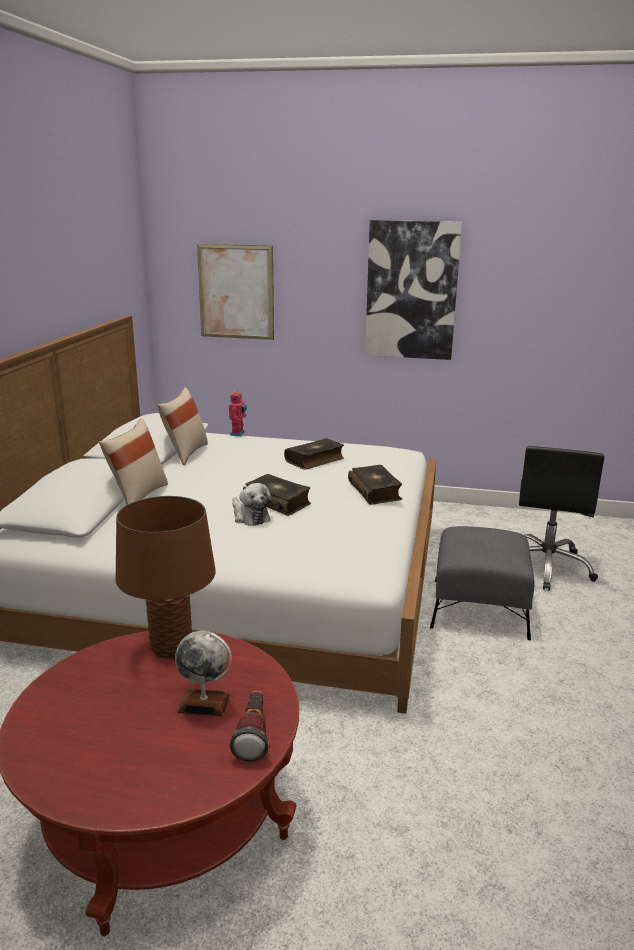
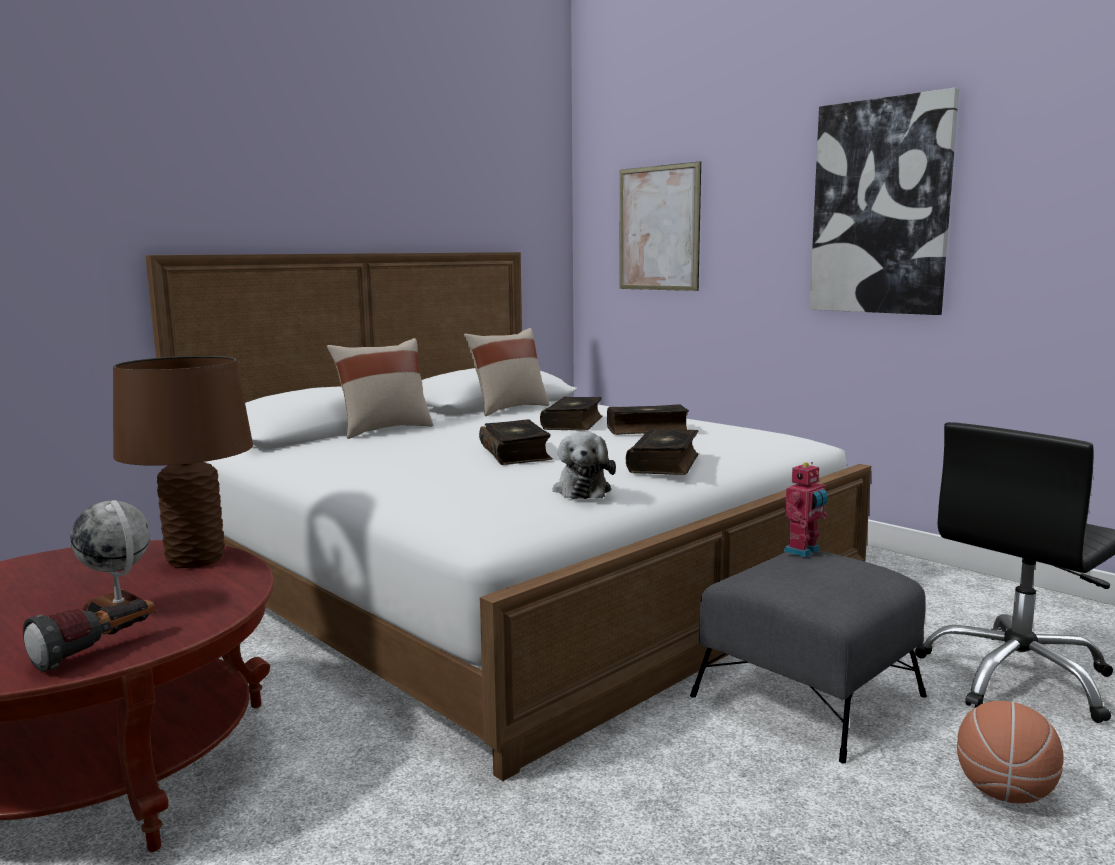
camera: 35 degrees right, 10 degrees down
toy robot [229,391,247,436] -> toy robot moved to [784,462,828,557]
plush toy [232,483,272,526] -> plush toy moved to [553,432,616,499]
none -> book [540,397,603,430]
none -> basketball [957,701,1064,804]

